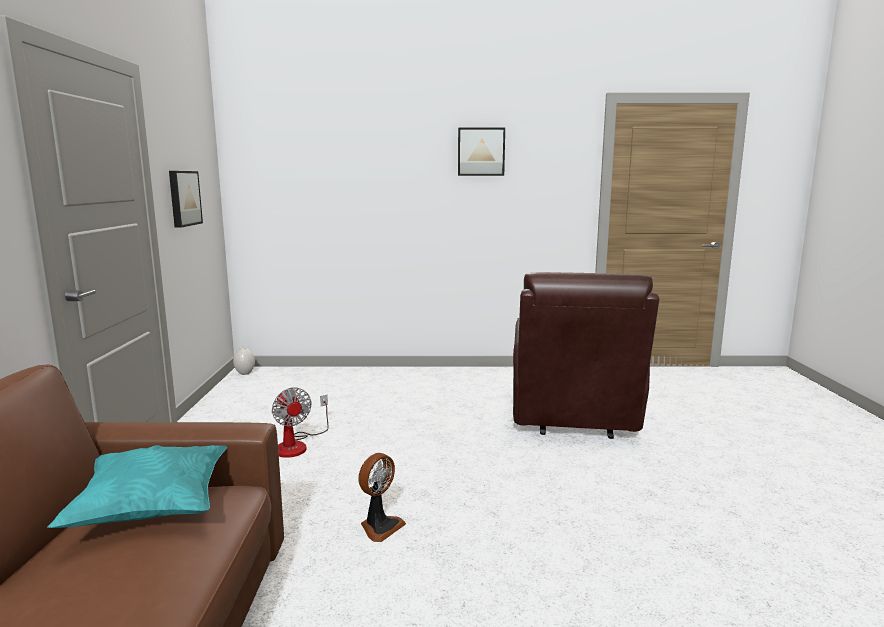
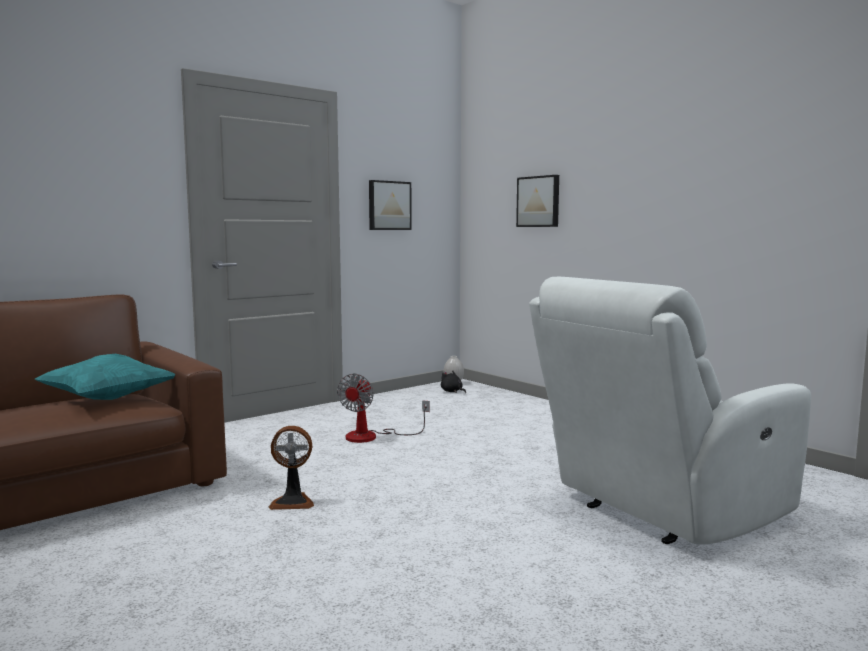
camera: 50 degrees right, 5 degrees down
picture [458,128,505,176] -> picture moved to [516,175,559,227]
brown armchair [513,272,659,439] -> white armchair [529,277,811,544]
none -> black plush toy [441,371,466,393]

